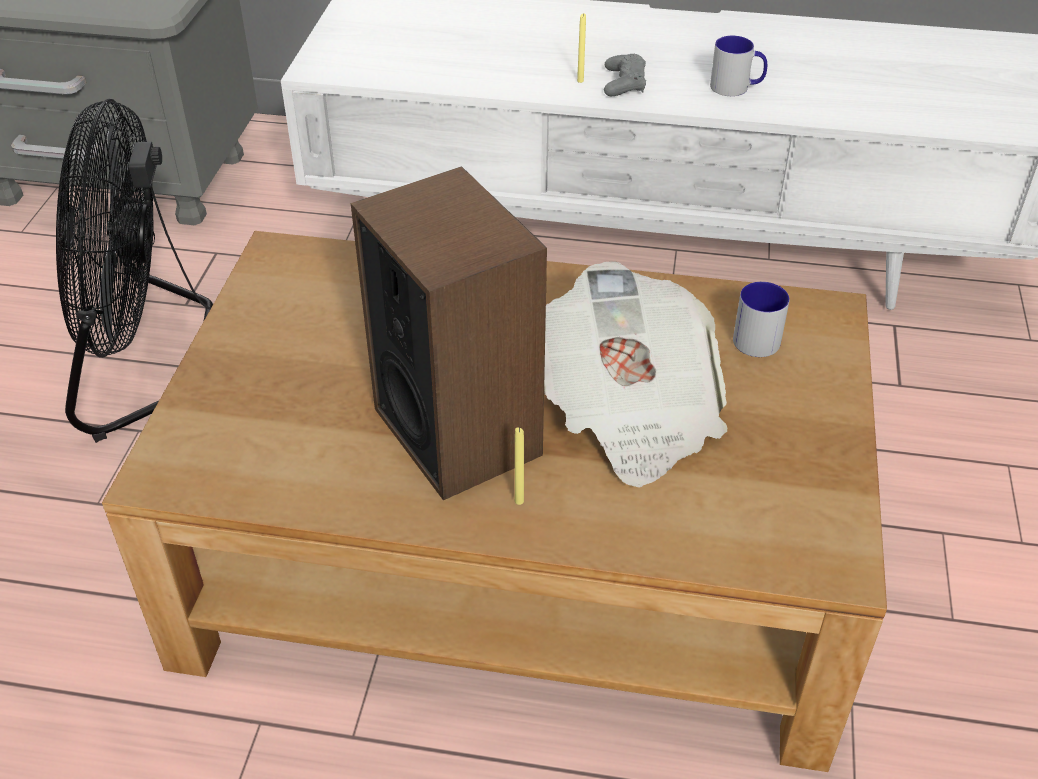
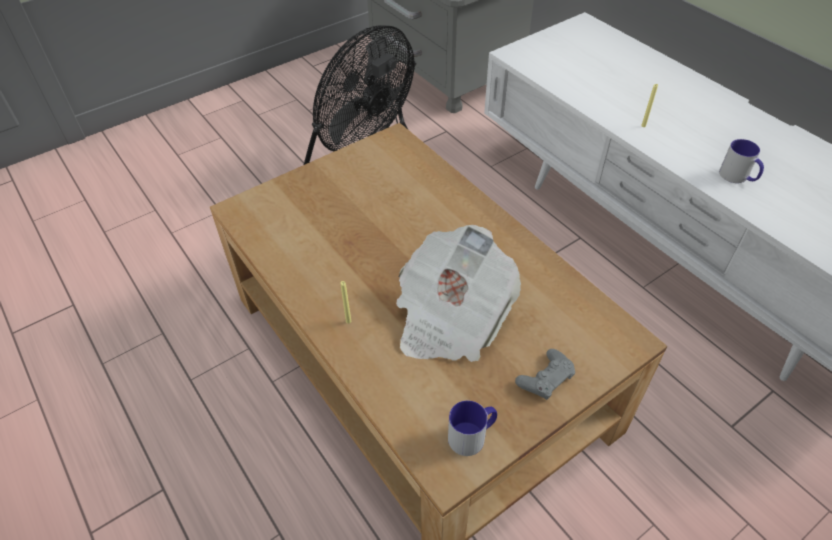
camera: 45 degrees right, 5 degrees up
speaker [351,166,547,500] -> none
grey game controller [604,54,646,96] -> grey game controller moved to [515,349,575,400]
mug [733,282,790,357] -> mug moved to [448,400,497,456]

